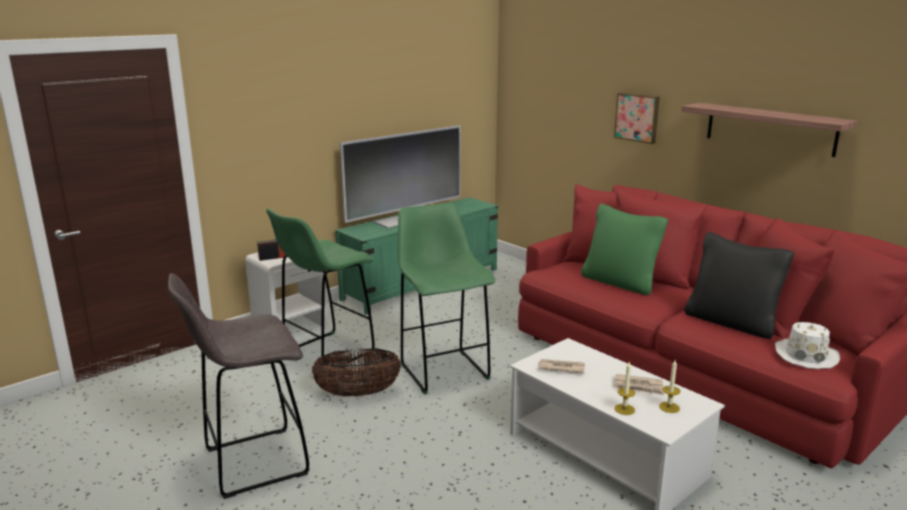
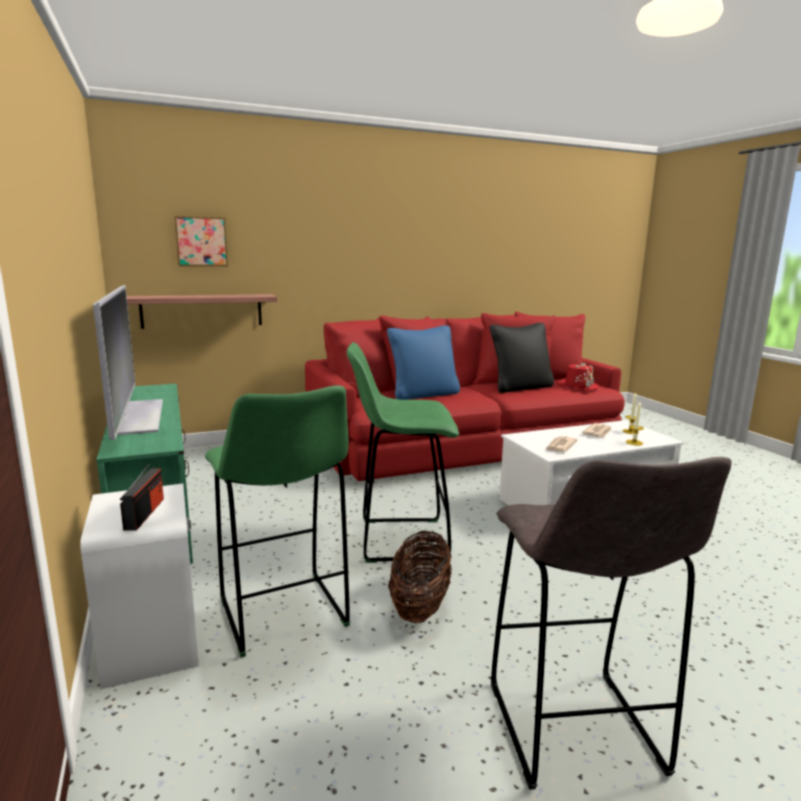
camera: 70 degrees left, 5 degrees down
green pillow [581,203,668,295] -> blue pillow [387,325,460,400]
picture [614,92,660,144] -> picture moved to [174,216,228,266]
shelf [681,103,858,157] -> shelf moved to [127,294,277,329]
white hat [775,322,840,369] -> red hat [557,363,599,390]

